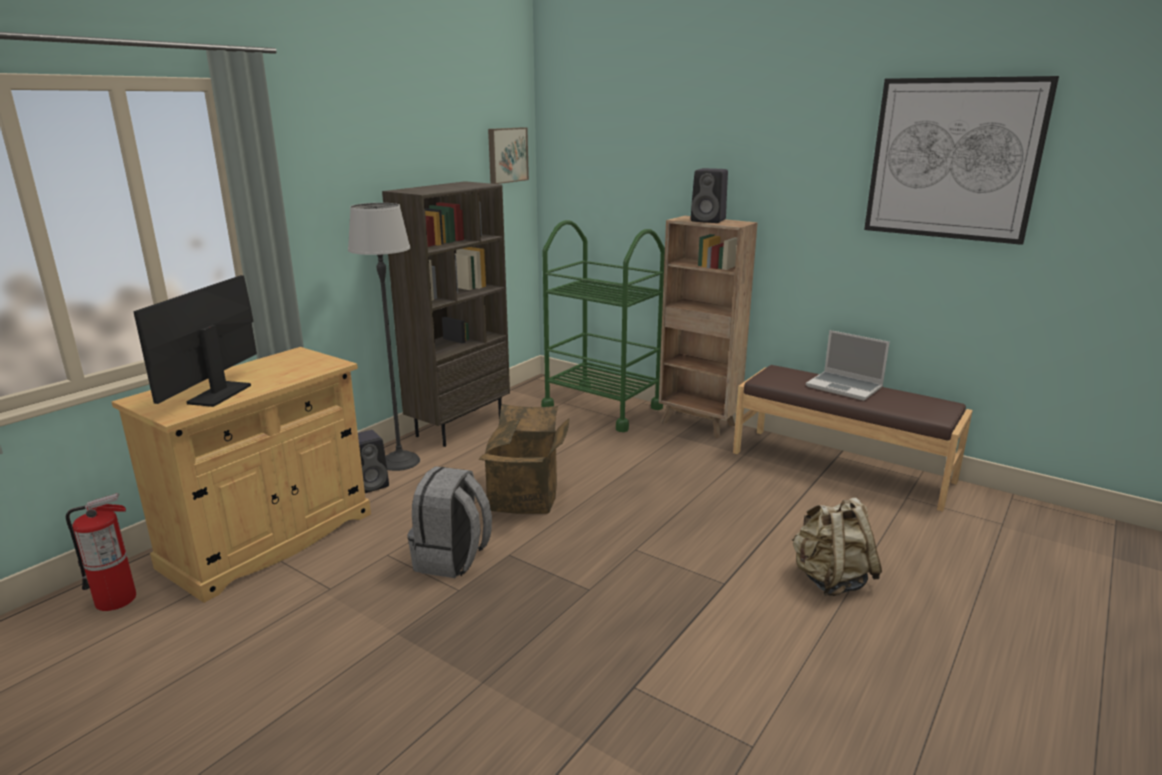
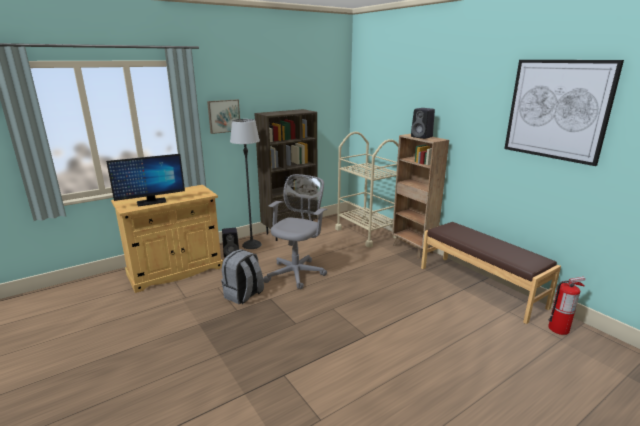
camera: 20 degrees right, 0 degrees up
fire extinguisher [66,493,136,611] -> fire extinguisher moved to [548,277,586,335]
monitor [133,275,257,407] -> monitor turned 150 degrees counterclockwise [106,154,185,206]
cardboard box [479,404,569,514] -> grey office chair [263,174,328,289]
picture [488,127,529,184] -> picture moved to [207,99,240,134]
green cart [541,220,665,432] -> beige cart [335,132,399,248]
beige backpack [792,497,882,596] -> none
laptop [806,330,890,401] -> none

